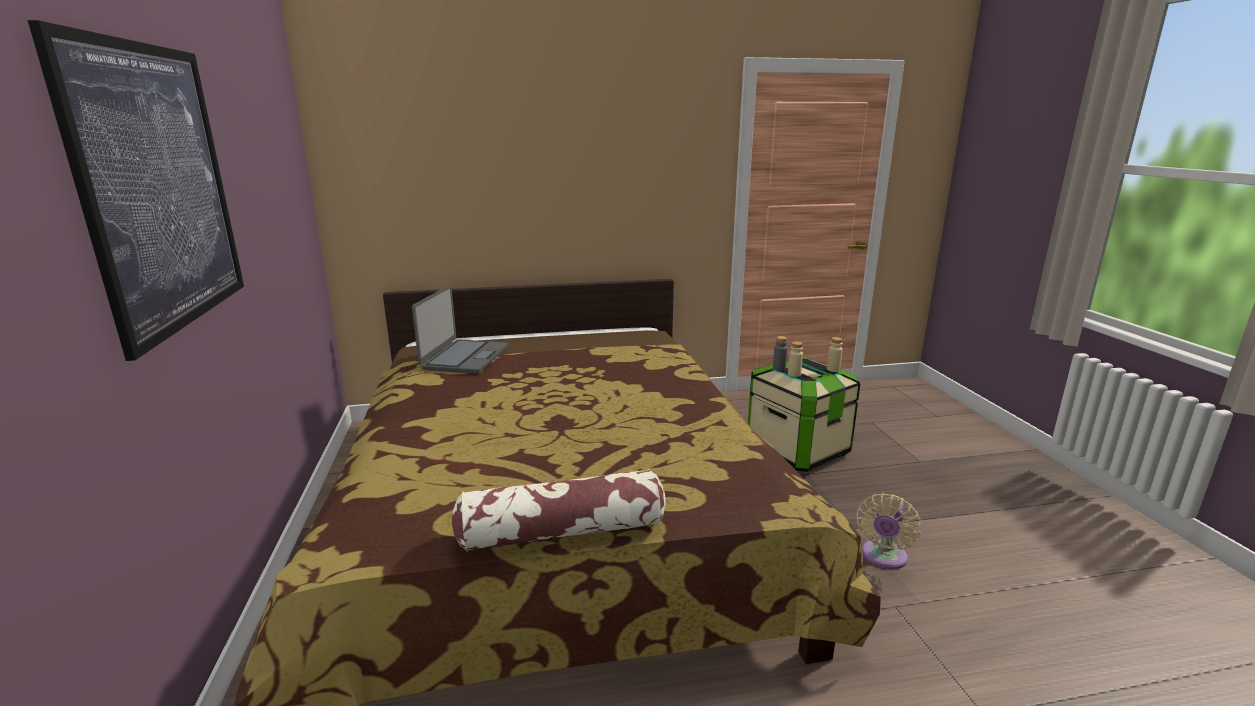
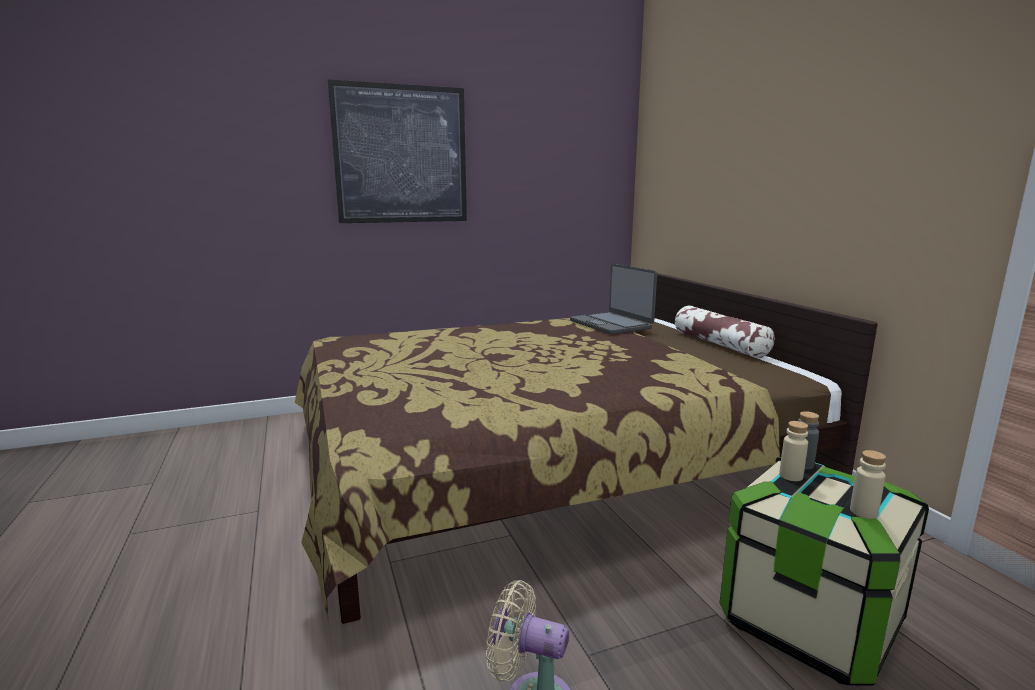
camera: 80 degrees right, 5 degrees down
laptop [412,285,508,374] -> laptop turned 60 degrees clockwise [570,264,657,335]
pillow [452,469,666,551] -> pillow moved to [675,306,775,358]

